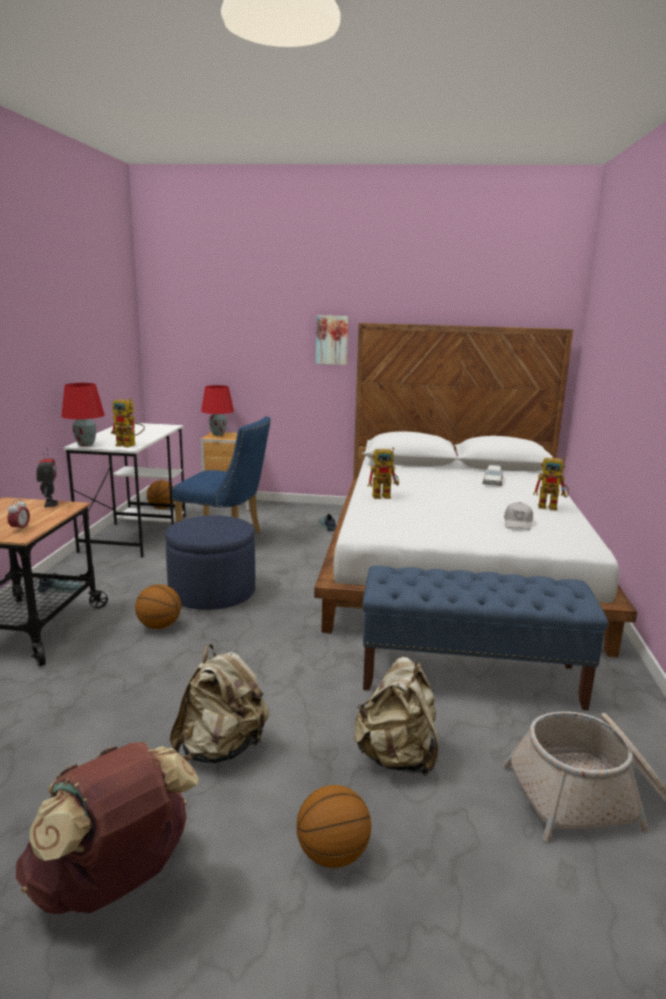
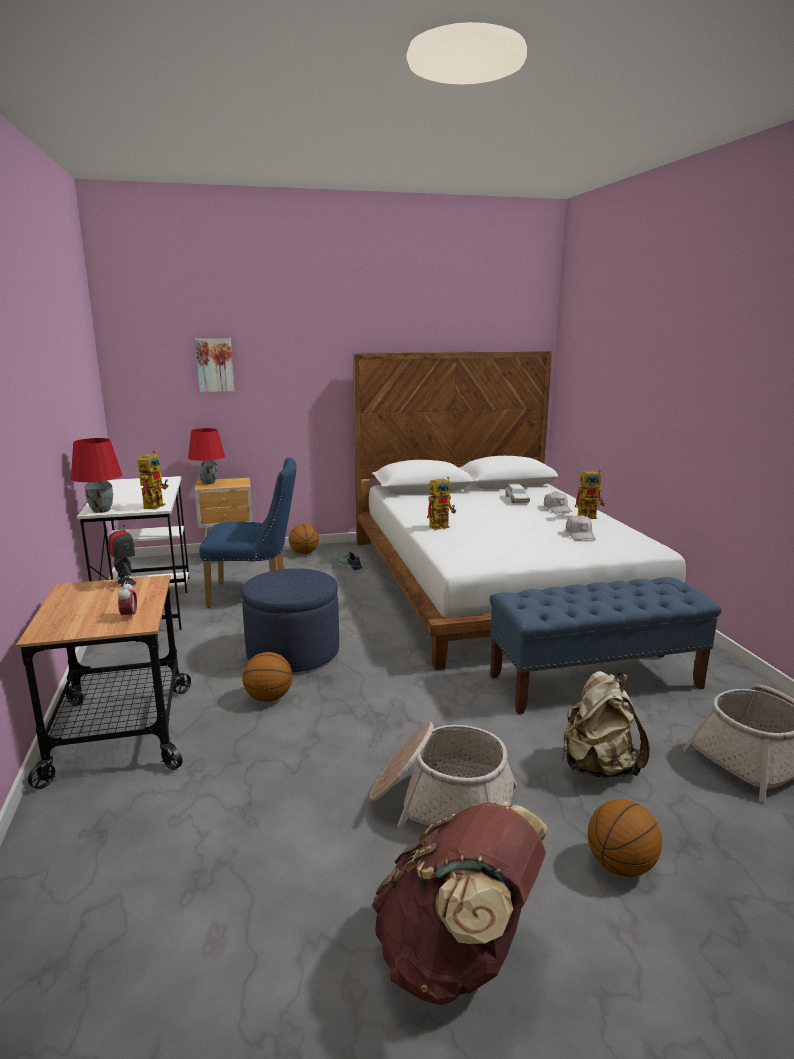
camera: 20 degrees left, 0 degrees up
shoe [37,572,83,593] -> none
toy robot [111,398,145,447] -> toy robot turned 75 degrees counterclockwise [138,450,169,510]
basketball [147,480,174,509] -> basketball moved to [289,524,319,554]
beige backpack [170,644,269,763] -> basket [369,722,517,829]
picture [316,315,348,365] -> picture moved to [195,339,234,392]
none -> white cap [544,491,572,514]

